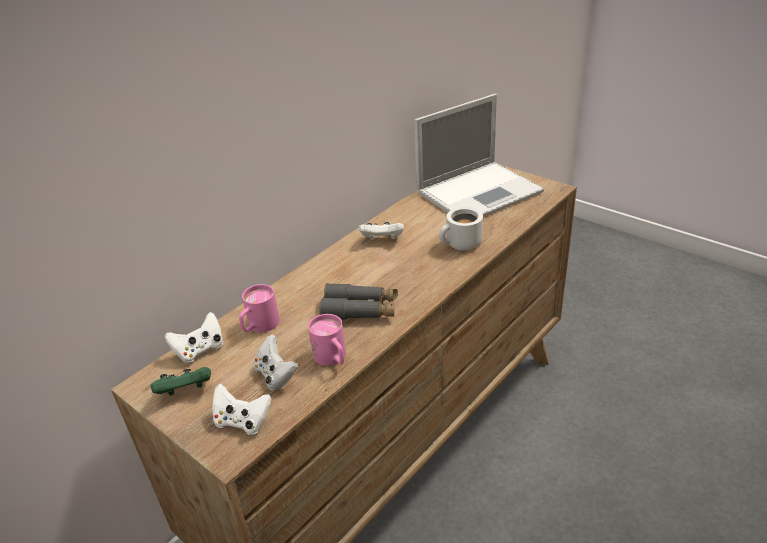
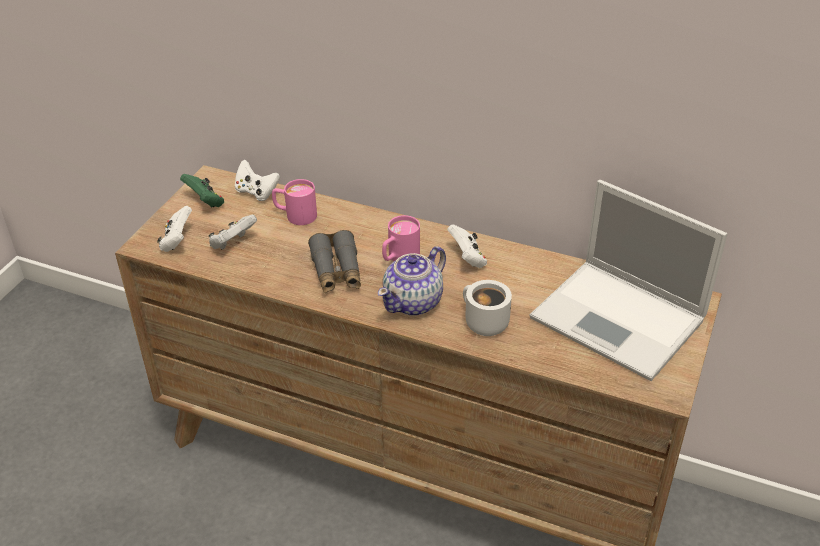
camera: 70 degrees right, 5 degrees up
pink mug [308,314,346,366] -> pink mug moved to [382,215,420,261]
none -> teapot [378,246,446,316]

